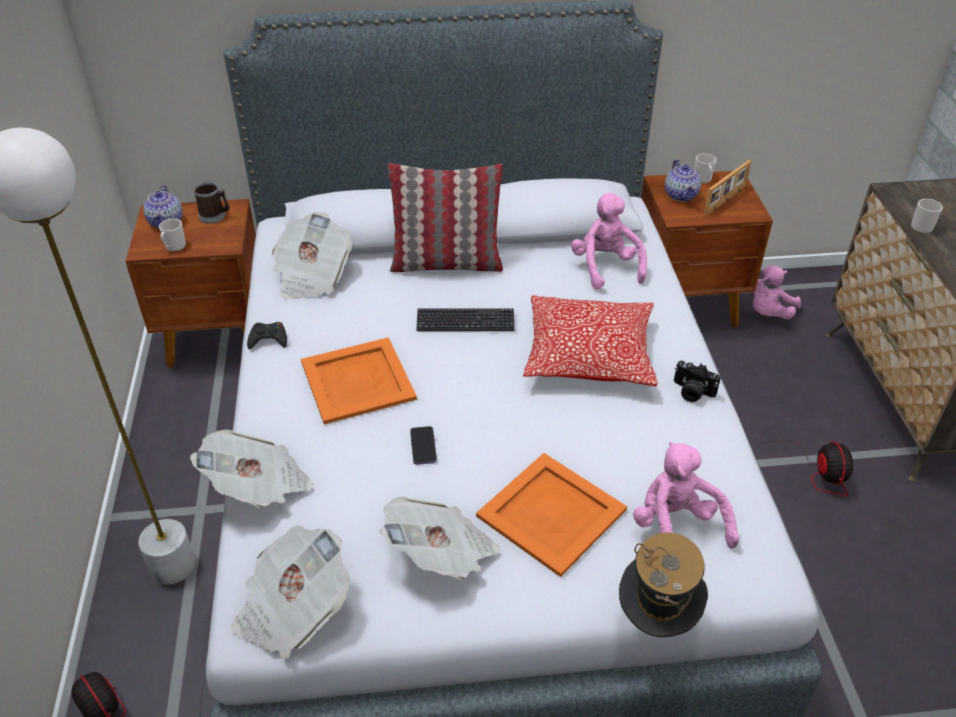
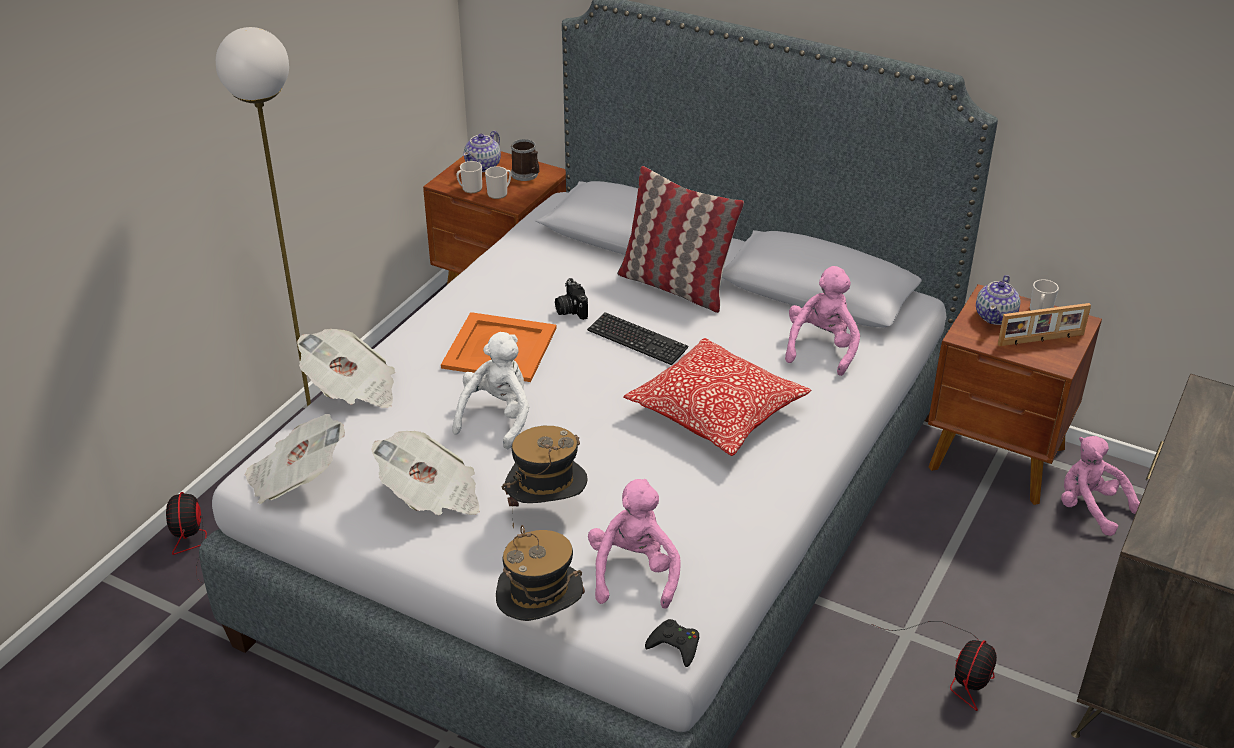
camera: 35 degrees right, 5 degrees down
black game controller [247,322,287,349] -> black game controller moved to [645,619,699,667]
newspaper [272,212,352,300] -> none
phone [410,426,437,465] -> white plush toy [452,332,529,449]
orange tray [476,453,627,577] -> hat [502,426,588,529]
camera [674,361,721,403] -> camera moved to [555,278,588,320]
pink plush toy [753,265,801,319] -> pink plush toy turned 60 degrees clockwise [1061,436,1140,536]
mug [911,199,943,234] -> mug moved to [485,166,511,199]

